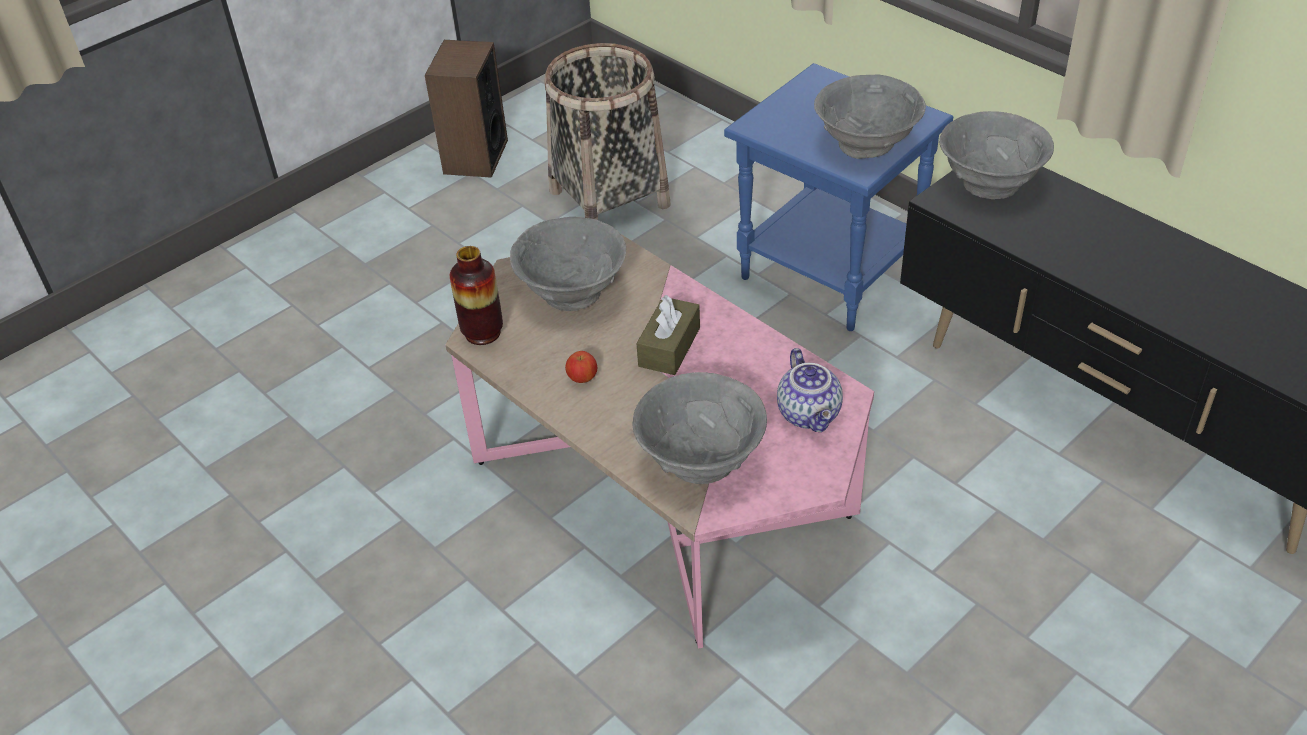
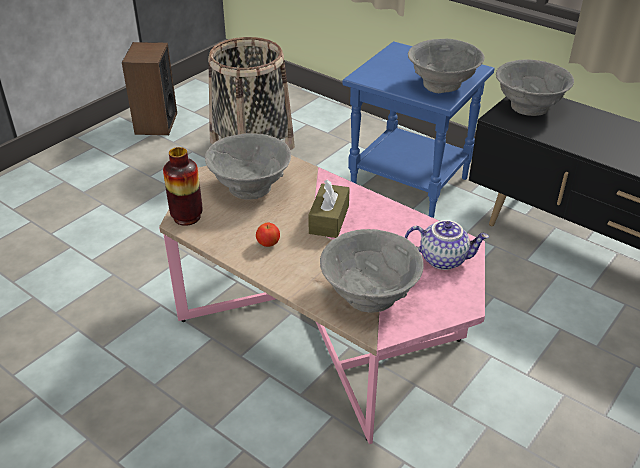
camera: 10 degrees left, 5 degrees down
teapot [777,348,843,432] -> teapot turned 60 degrees counterclockwise [405,220,489,270]

